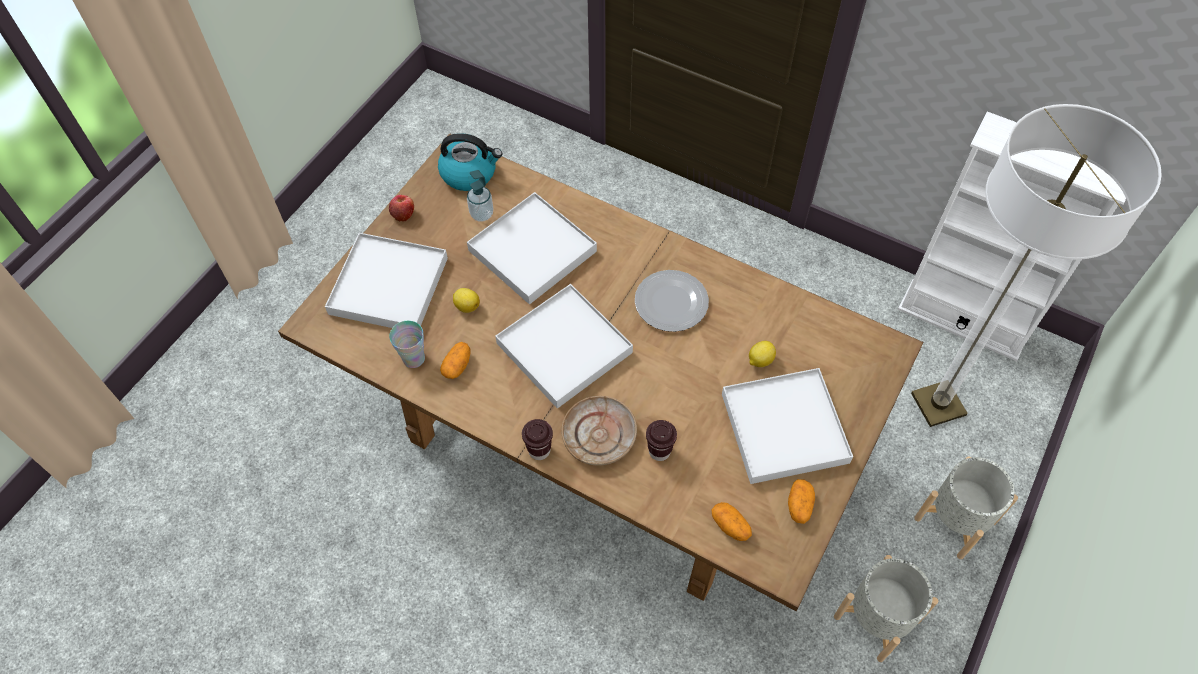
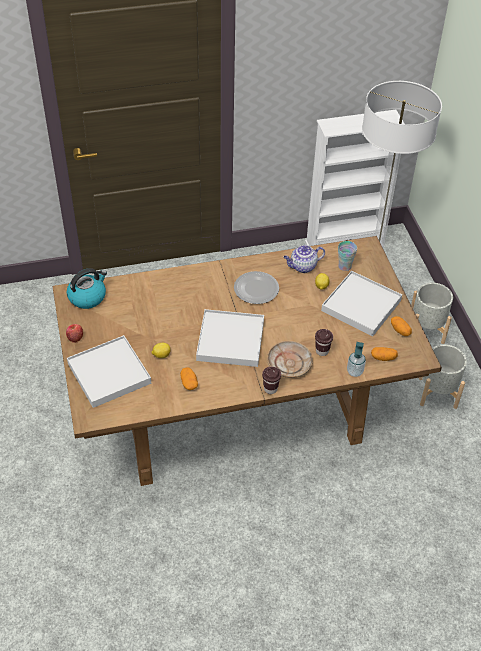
camera: 45 degrees left, 10 degrees down
cup [389,321,425,368] -> cup moved to [338,241,357,271]
soap dispenser [467,170,493,222] -> soap dispenser moved to [347,342,366,377]
white tray [467,192,597,305] -> none
none -> teapot [283,245,325,273]

